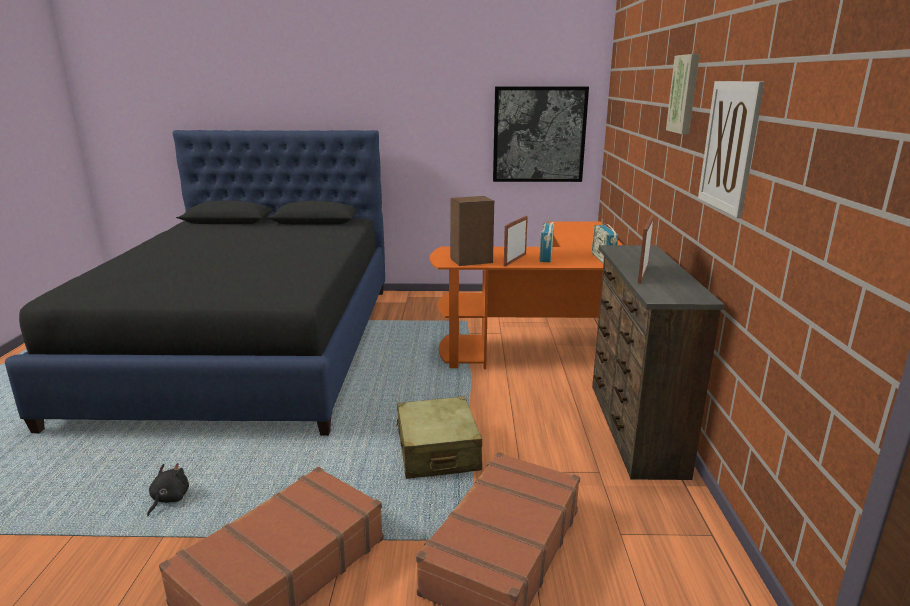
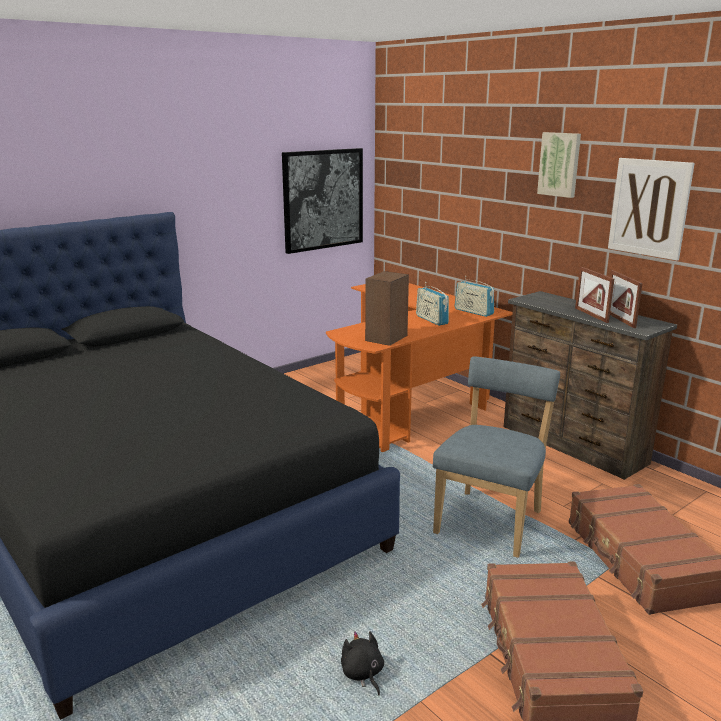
camera: 40 degrees left, 0 degrees up
beige suitcase [396,396,482,479] -> blue chair [433,356,560,558]
picture frame [504,216,528,267] -> picture frame moved to [610,270,643,328]

